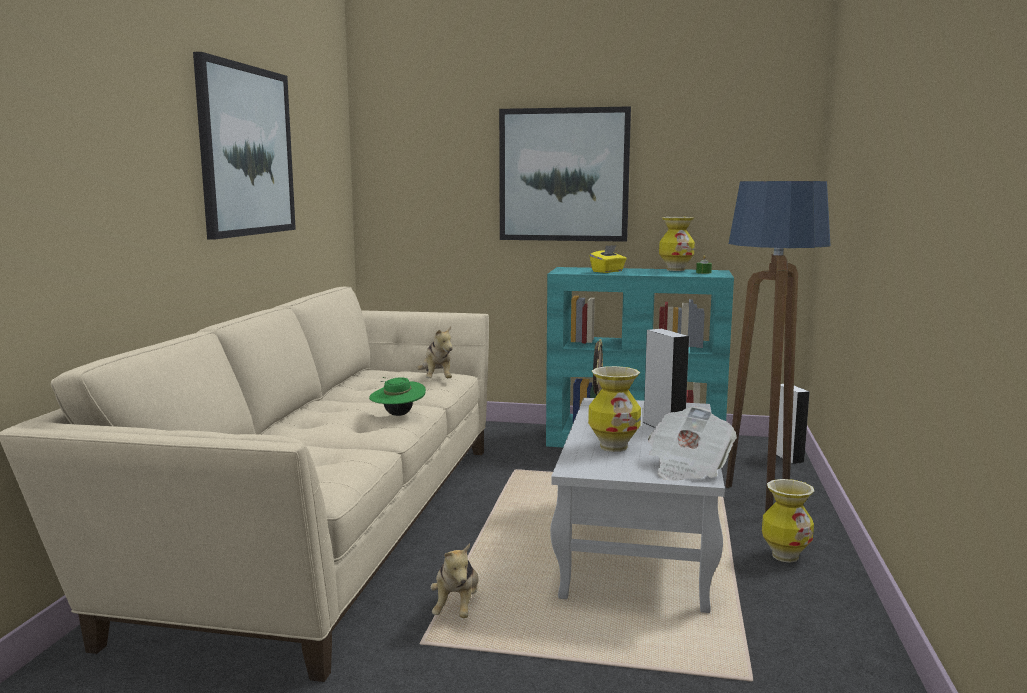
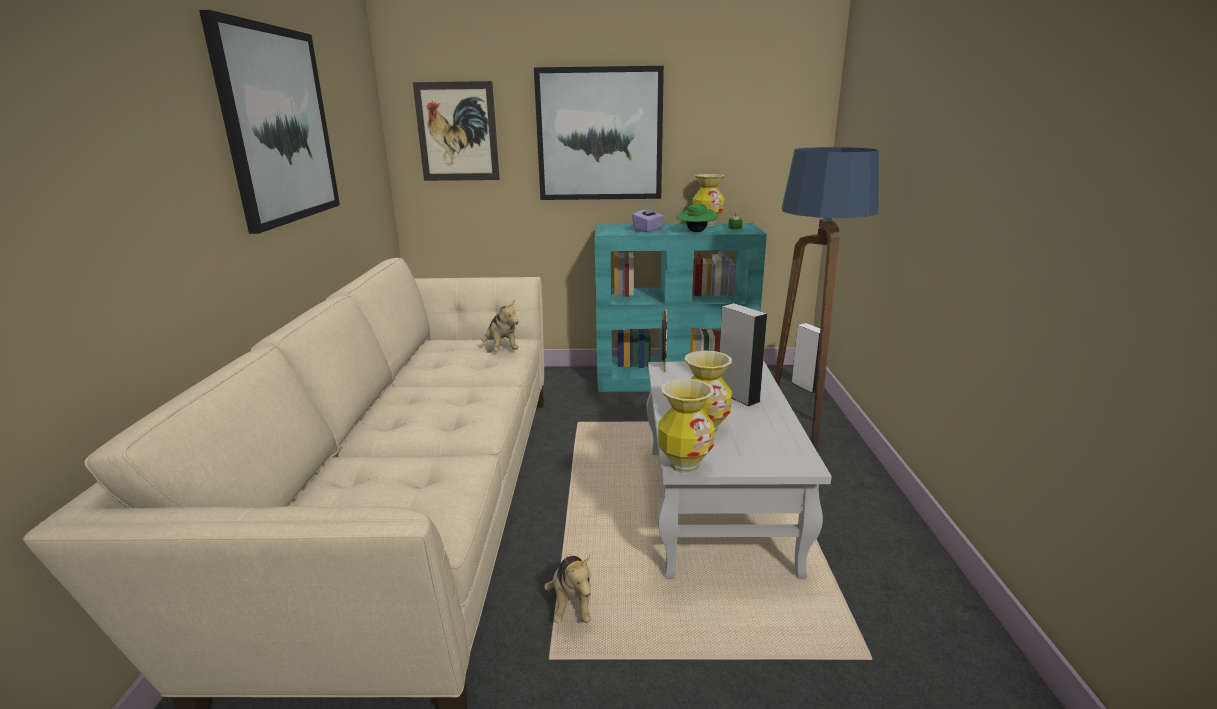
camera: 10 degrees left, 10 degrees up
green hat [369,377,426,416] -> green hat moved to [676,204,717,232]
yellow tissue box [590,245,626,273] -> purple tissue box [632,205,665,232]
newspaper [648,407,737,481] -> none
vase [762,479,814,562] -> vase moved to [658,379,715,473]
none -> picture [413,81,500,181]

